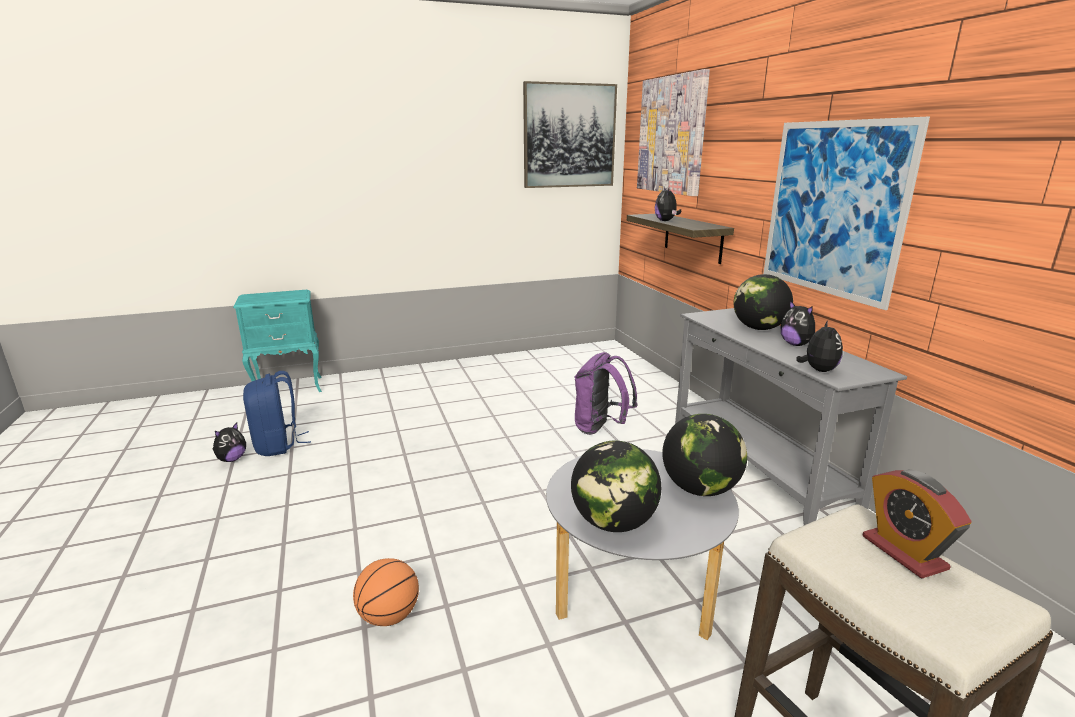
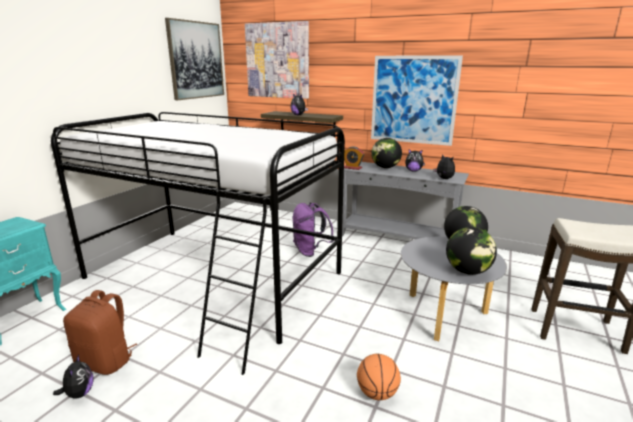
camera: 45 degrees left, 0 degrees up
blue backpack [243,371,311,456] -> brown backpack [63,290,137,375]
alarm clock [863,469,971,578] -> alarm clock moved to [344,147,364,170]
none -> black bed [51,112,345,375]

